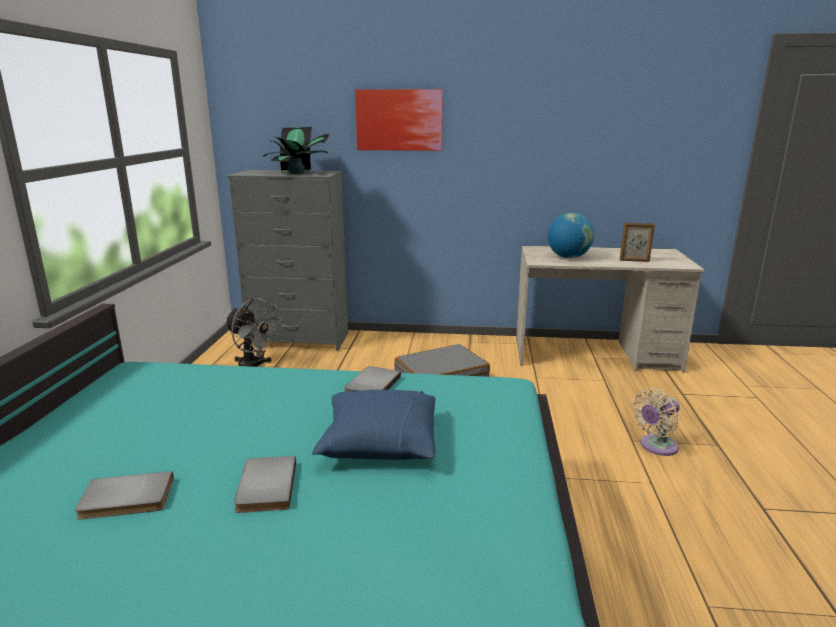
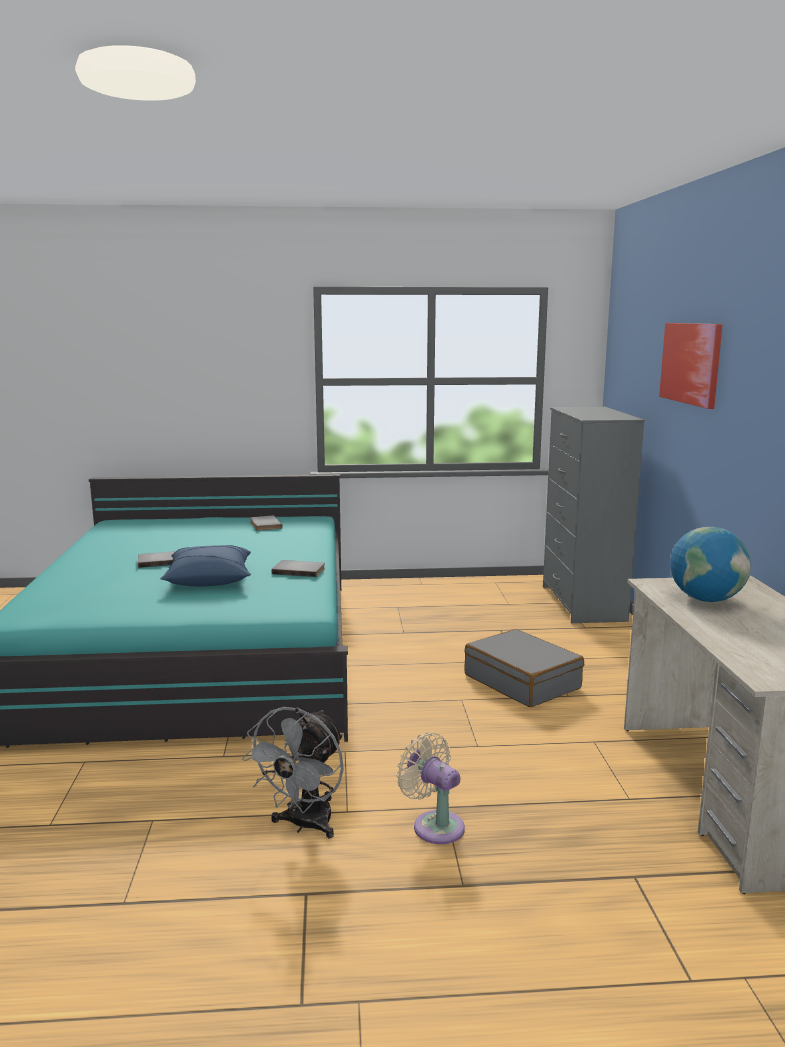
camera: 80 degrees right, 5 degrees down
grey book [75,471,174,519] -> grey book moved to [250,515,283,531]
grey fan [225,298,283,367] -> grey fan moved to [242,707,344,839]
potted plant [262,127,330,174] -> none
picture frame [620,222,655,262] -> none

